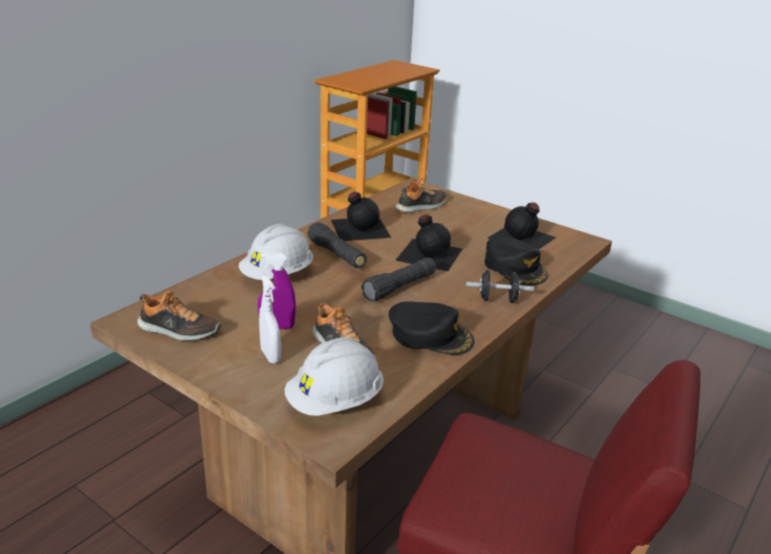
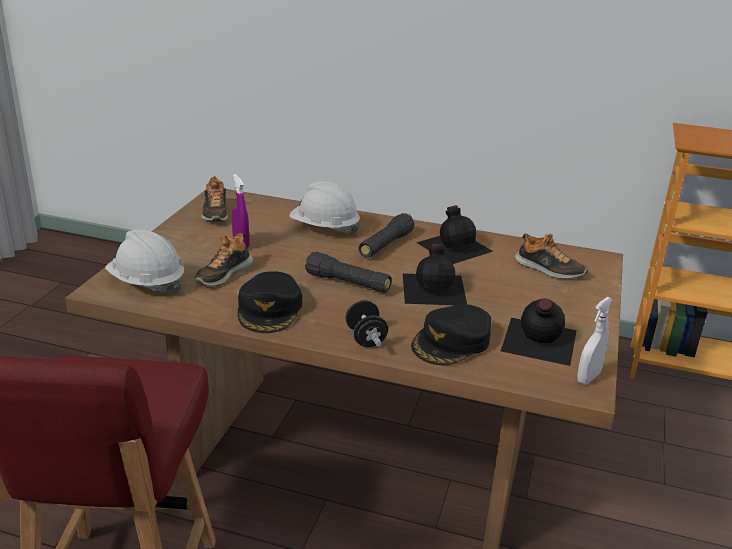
camera: 70 degrees right, 0 degrees up
white spray bottle [259,276,281,364] -> white spray bottle moved to [577,297,612,384]

